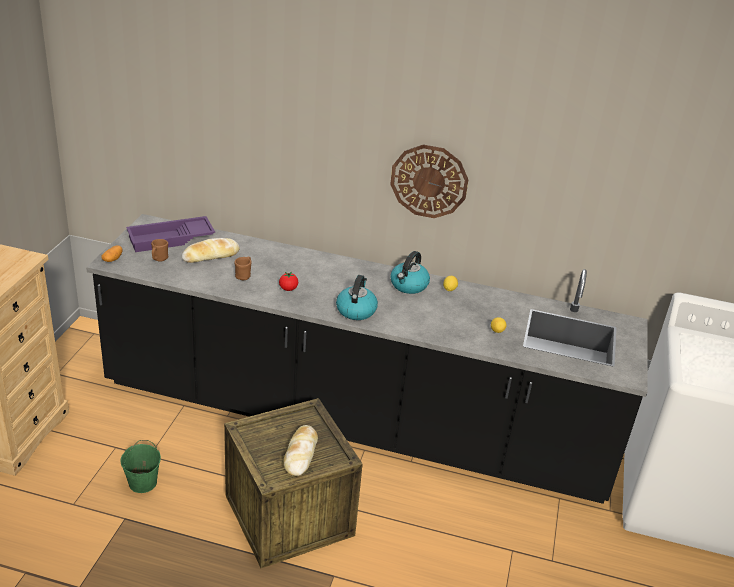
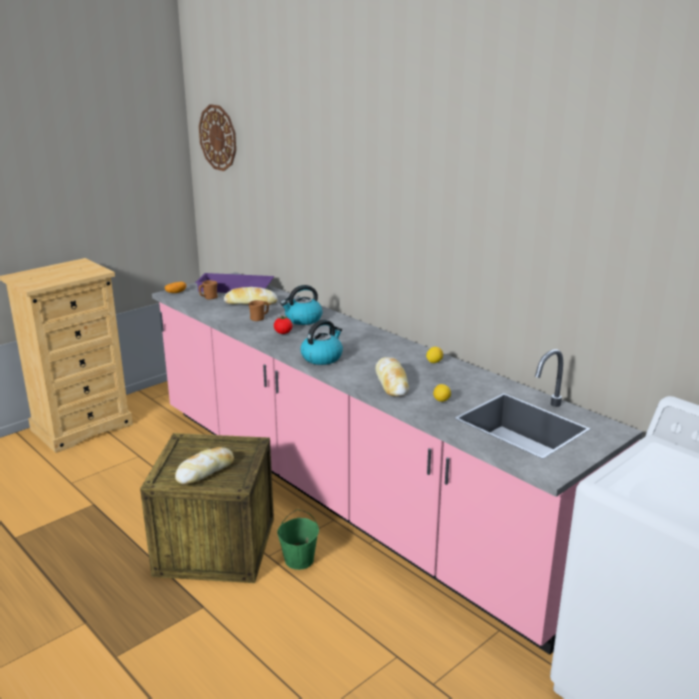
camera: 35 degrees right, 10 degrees down
black counter [86,214,648,504] -> pink counter [152,272,643,655]
green bucket [121,440,161,493] -> green bucket moved to [277,509,319,570]
wall clock [390,144,468,218] -> wall clock moved to [199,104,236,171]
kettle [390,251,430,294] -> kettle moved to [281,285,323,325]
none -> bread [375,357,409,397]

